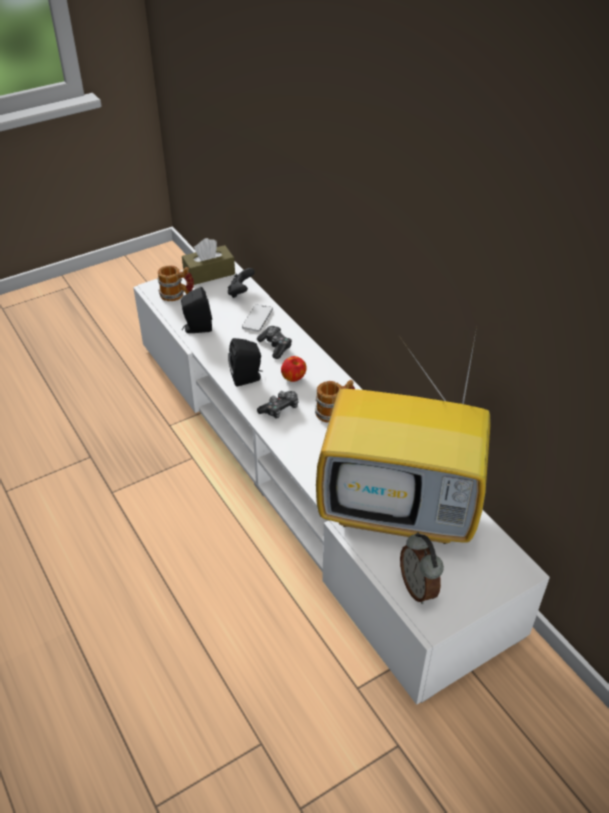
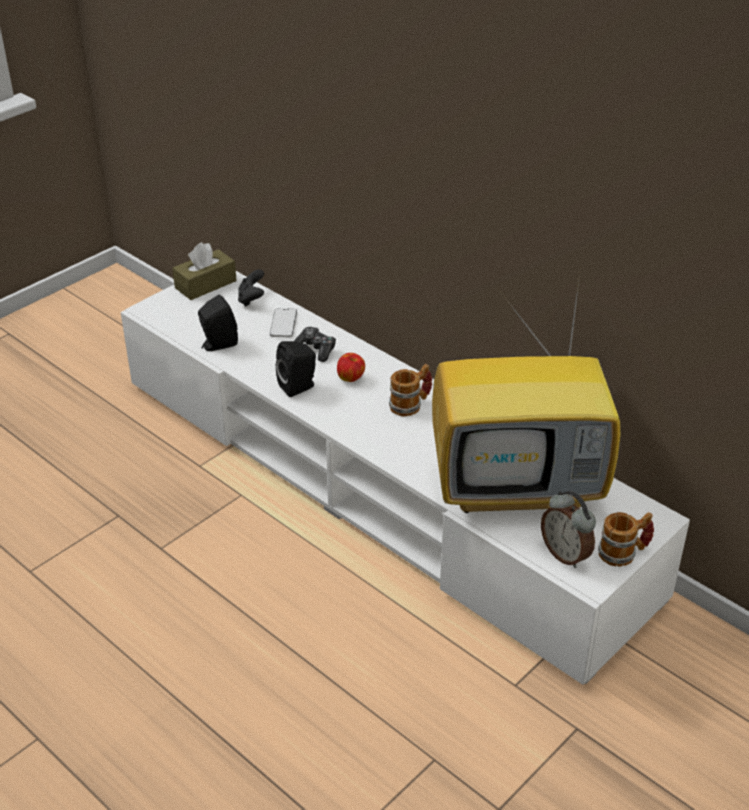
camera: 15 degrees left, 5 degrees down
mug [157,266,194,301] -> mug moved to [598,512,654,567]
game controller [257,391,299,418] -> none

